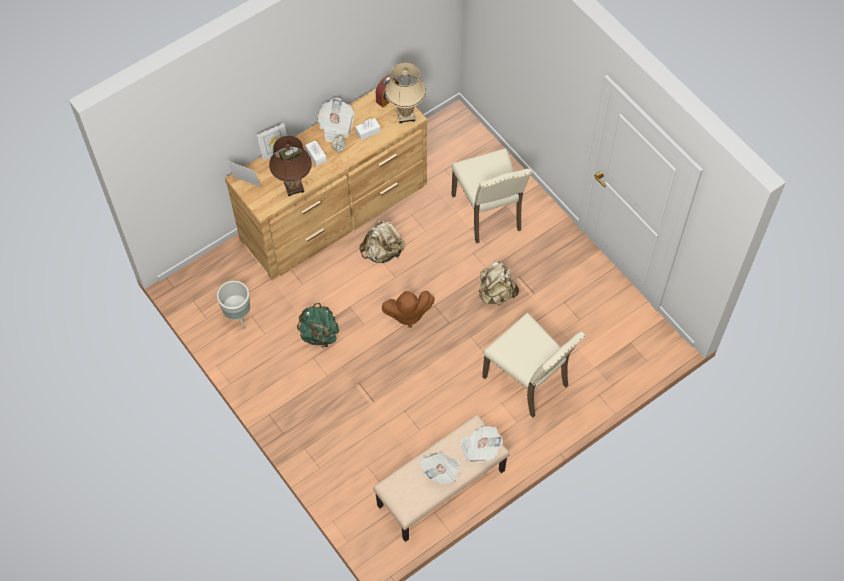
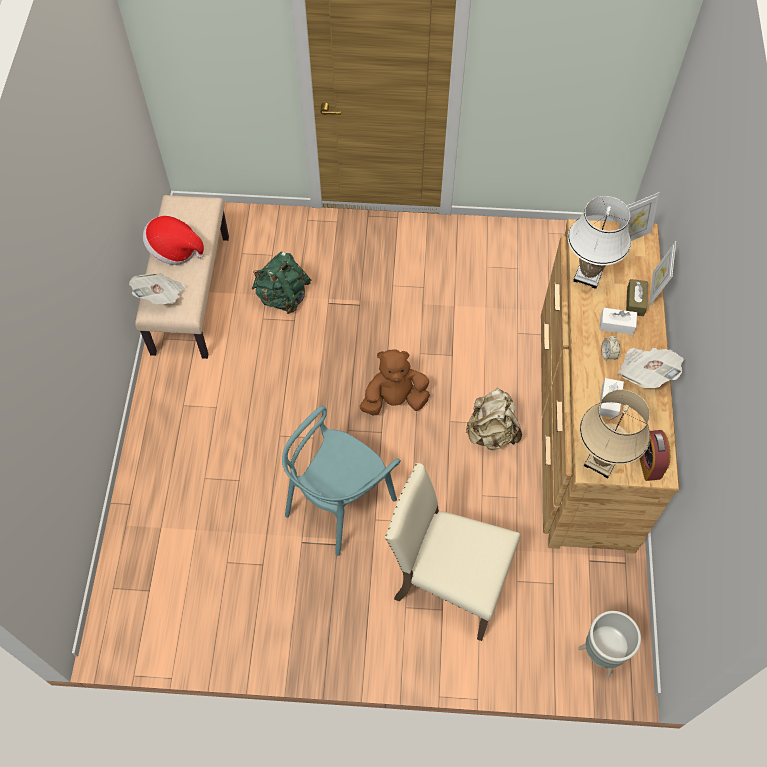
camera: 130 degrees right, 0 degrees up
grey planter [217,281,250,330] -> grey planter moved to [578,611,641,677]
brown table lamp [269,136,312,196] -> white table lamp [568,196,631,289]
green backpack [297,303,339,349] -> green backpack moved to [252,252,311,314]
brown plush toy [382,291,435,328] -> brown plush toy turned 45 degrees clockwise [360,349,430,415]
newspaper [420,451,462,484] -> hat [143,216,204,265]
beige backpack [478,260,519,306] -> turquoise chair [282,406,401,556]
beige chair [482,313,585,418] -> none

